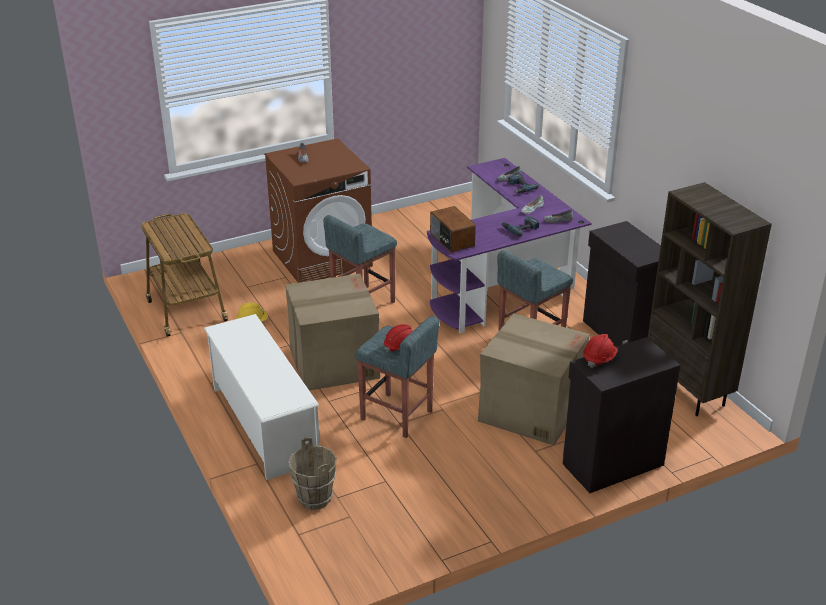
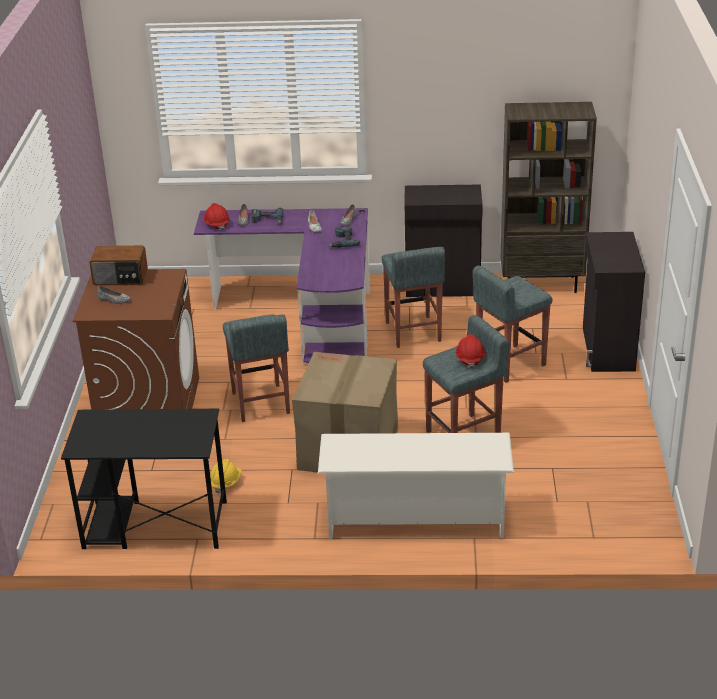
camera: 60 degrees left, 0 degrees up
cart [141,213,228,337] -> black desk [61,409,227,549]
brown bucket [288,437,337,510] -> none
radio [430,206,476,252] -> radio moved to [89,246,148,285]
cardboard box [478,313,590,445] -> grey stool [472,265,552,383]
red hard hat [583,334,618,368] -> red hard hat moved to [204,203,230,231]

